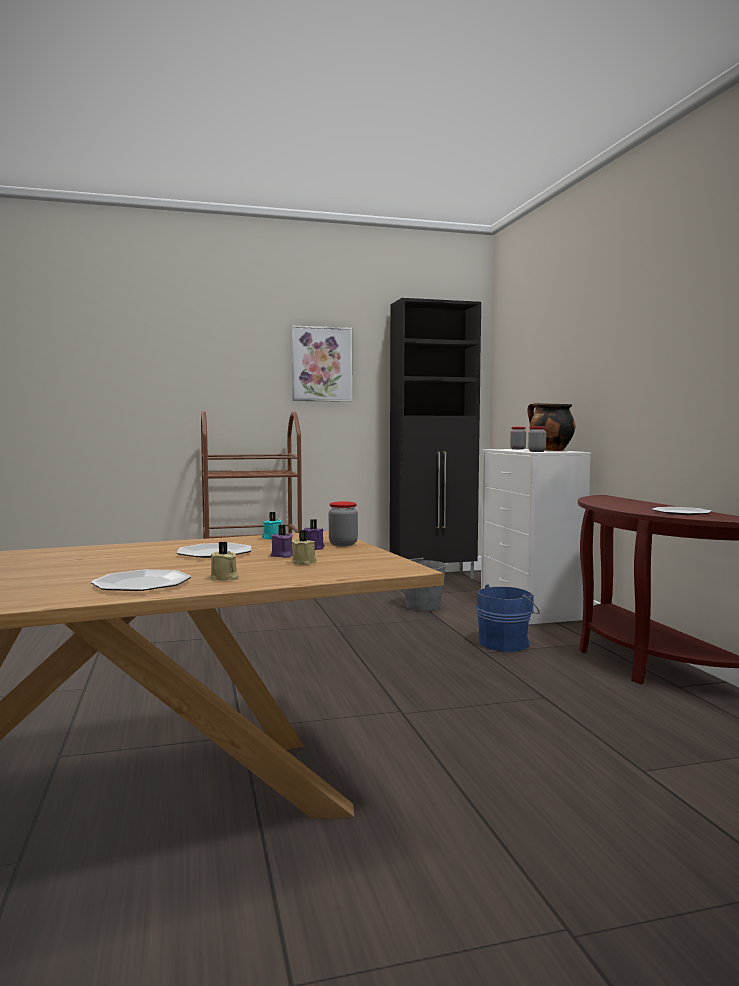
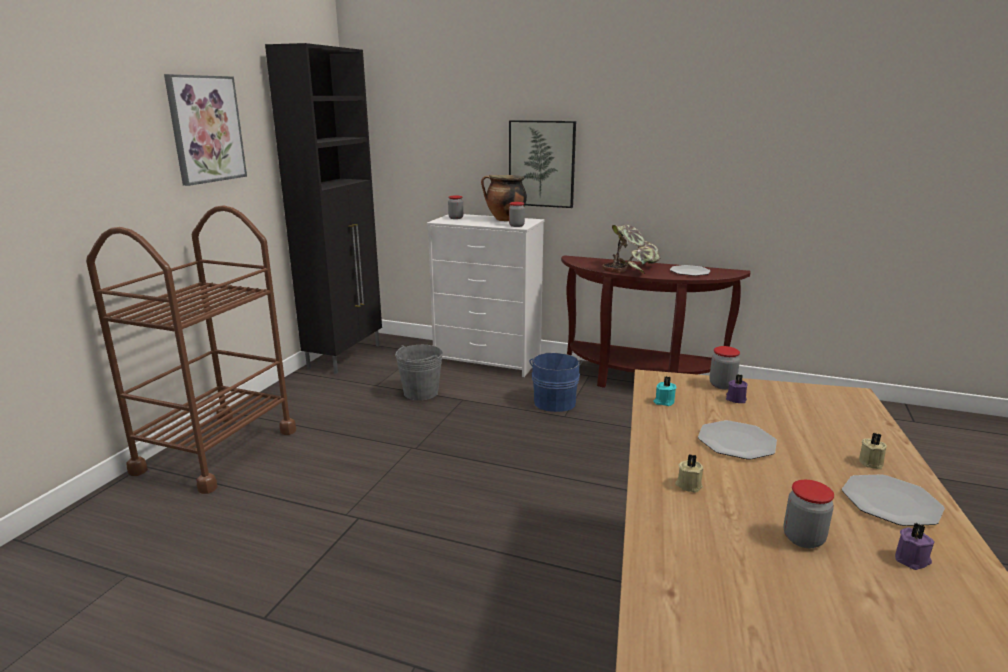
camera: 55 degrees left, 15 degrees up
purple candle [270,525,293,558] -> purple candle moved to [895,523,934,570]
beige candle [292,530,317,565] -> beige candle moved to [675,454,703,493]
none -> picture [509,120,576,208]
none -> potted plant [603,224,661,274]
none -> jar [783,480,834,548]

